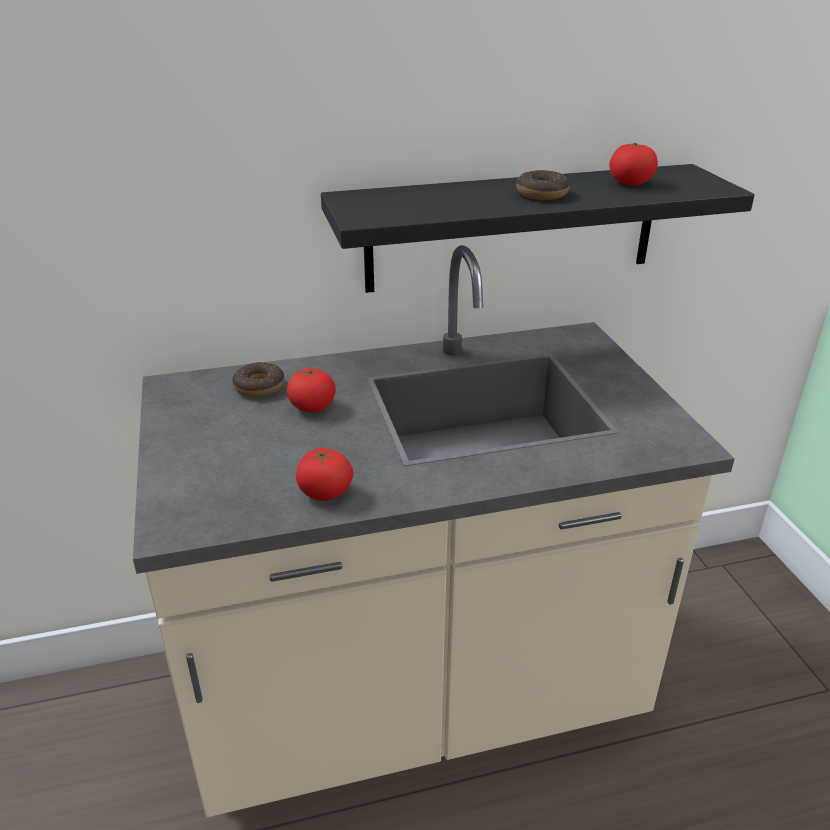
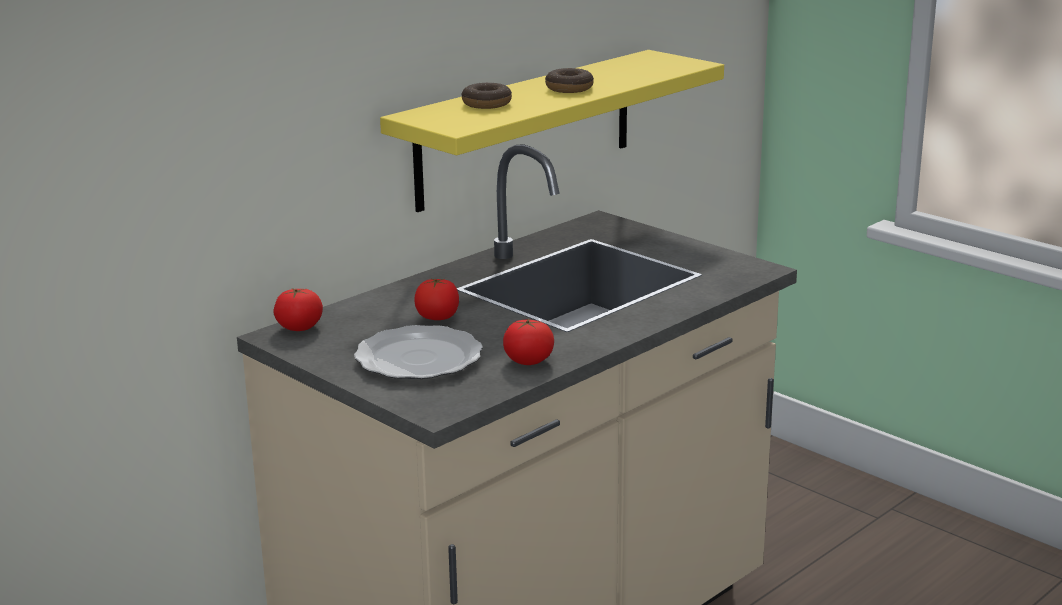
camera: 30 degrees left, 10 degrees down
donut [232,362,285,397] -> donut moved to [462,83,512,109]
black shelf [321,164,755,293] -> yellow shelf [380,50,724,212]
tomato [609,143,658,186] -> tomato moved to [273,288,323,331]
none -> plate [354,325,483,379]

